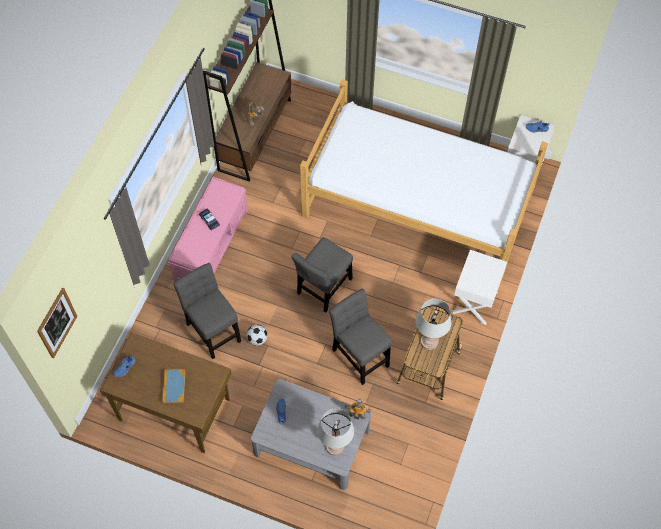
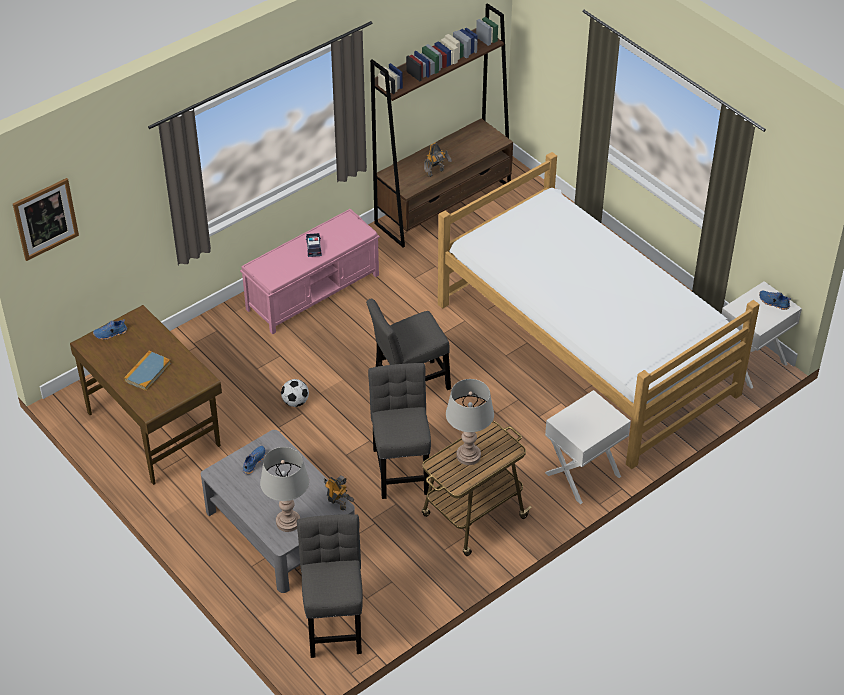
camera: 30 degrees right, 15 degrees down
grey chair [173,263,241,359] -> grey chair moved to [297,514,363,658]

